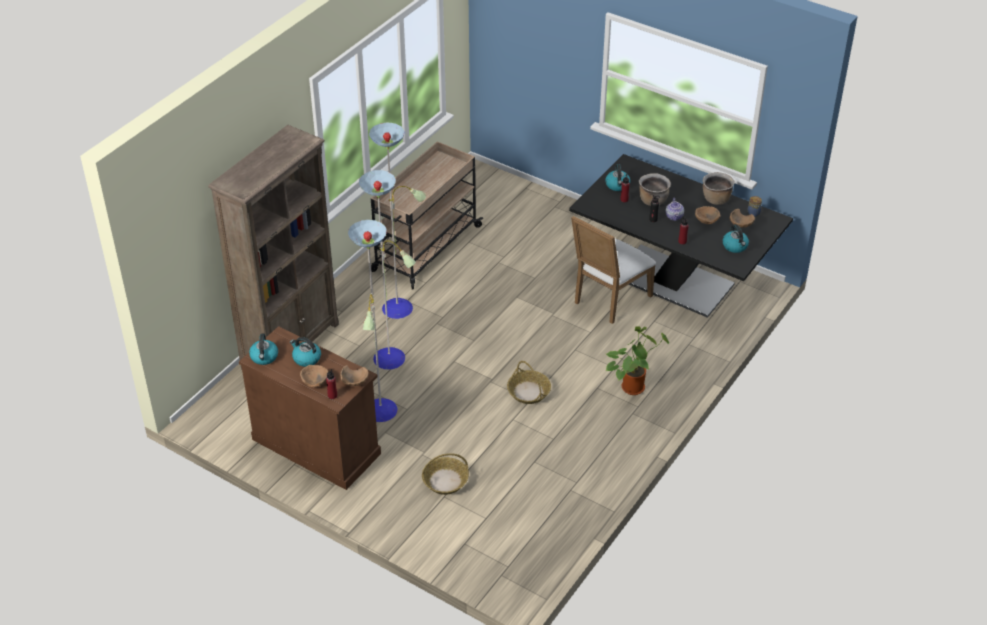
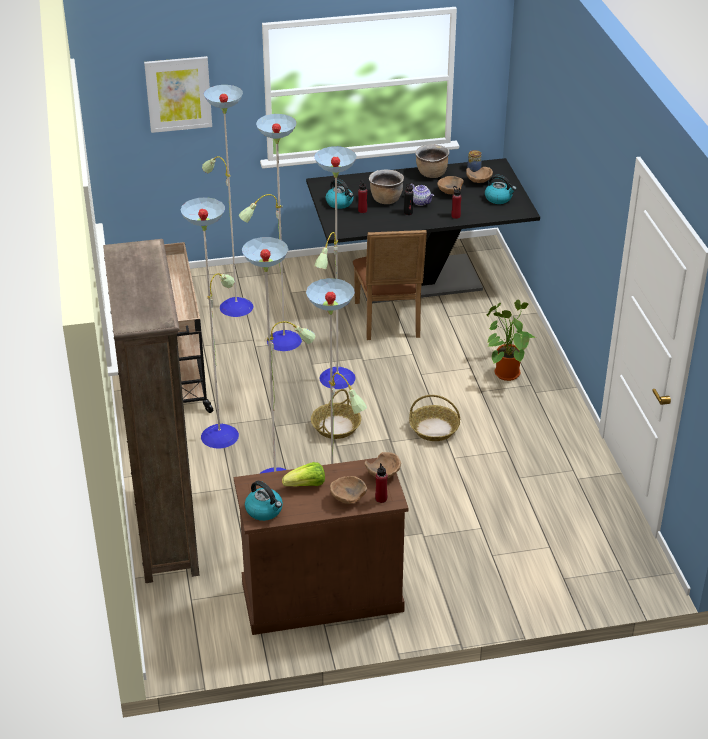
camera: 45 degrees left, 5 degrees down
kettle [290,337,321,367] -> lettuce [282,462,325,487]
basket [422,453,469,495] -> basket moved to [311,389,361,439]
white chair [571,216,656,324] -> brown chair [353,230,427,340]
none -> picture [144,56,212,133]
none -> floor lamp [202,85,357,389]

